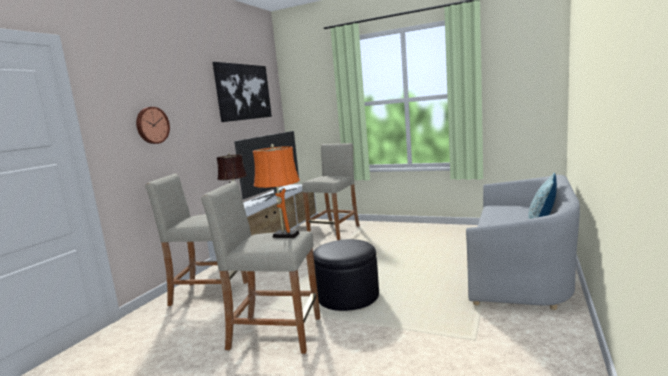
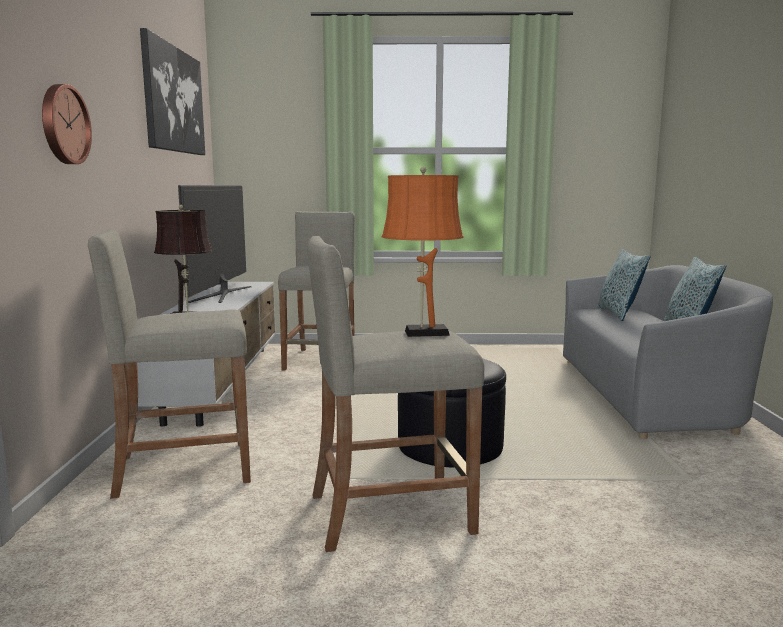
camera: 25 degrees left, 0 degrees up
none -> pillow [597,249,651,321]

